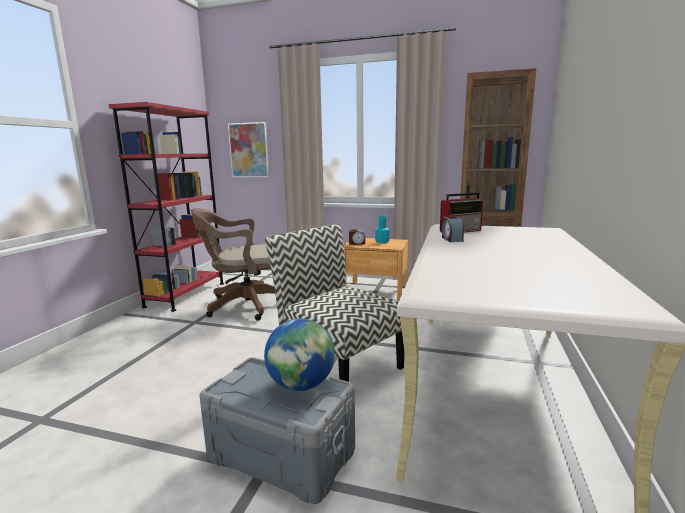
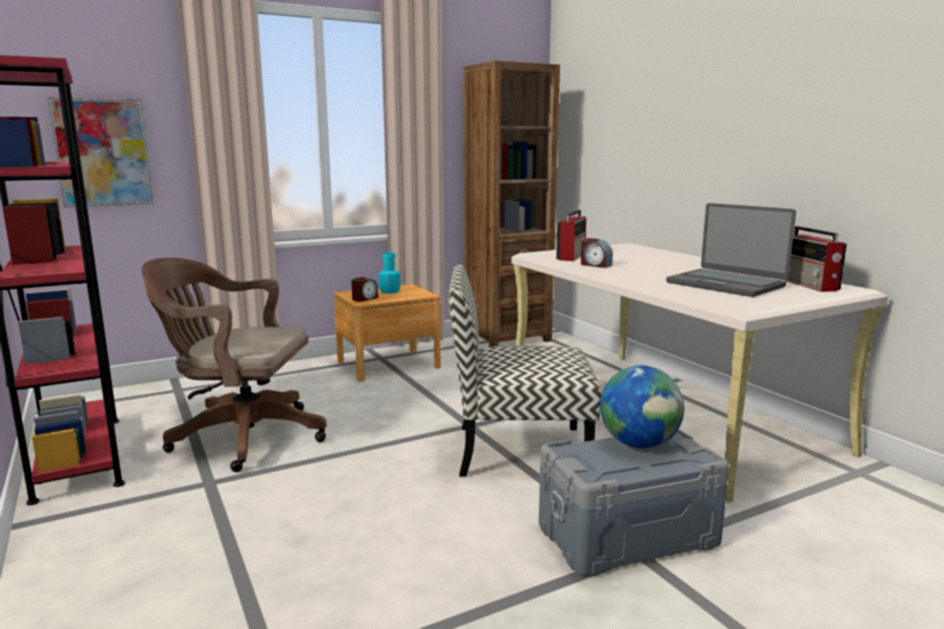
camera: 45 degrees left, 0 degrees up
brown office chair [191,208,275,321] -> brown office chair turned 60 degrees clockwise [141,258,327,472]
none -> laptop [666,203,796,297]
none -> radio [785,226,847,292]

